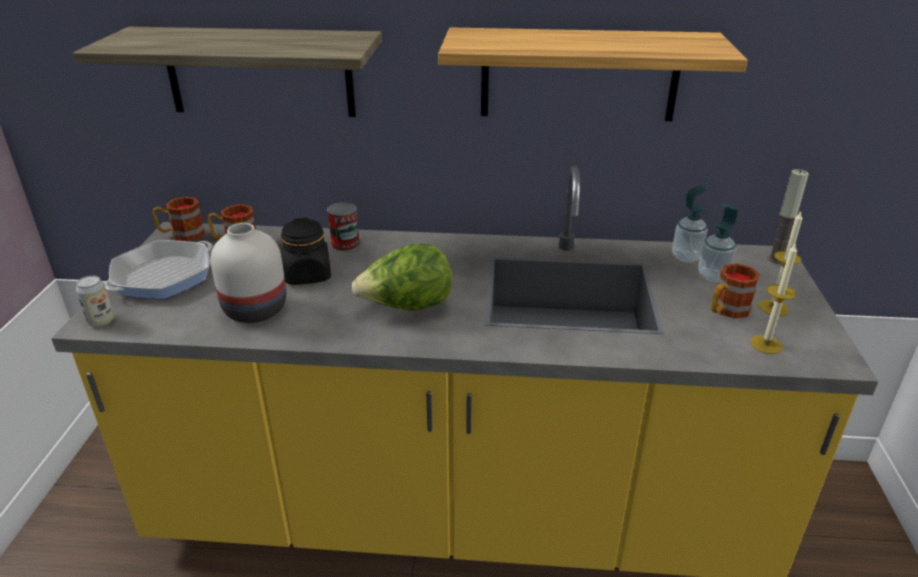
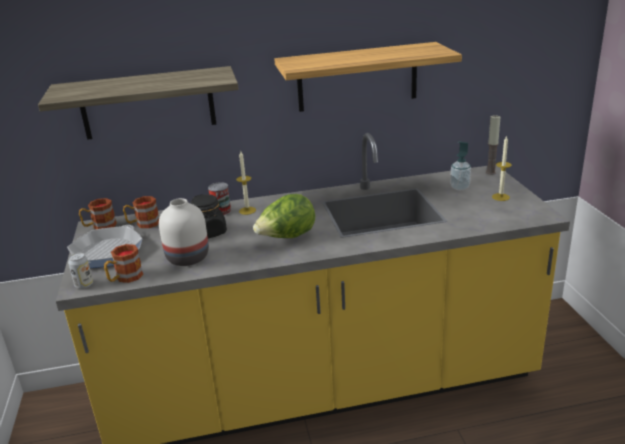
camera: 15 degrees left, 5 degrees down
soap dispenser [672,185,708,262] -> none
mug [711,264,760,319] -> mug moved to [104,244,143,283]
candle [750,242,797,354] -> candle moved to [236,150,256,215]

